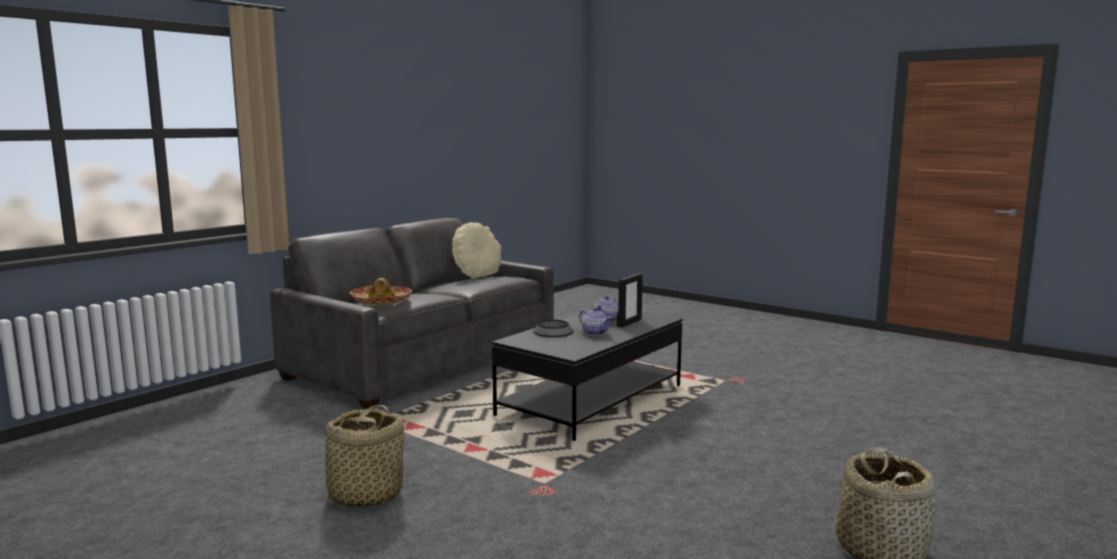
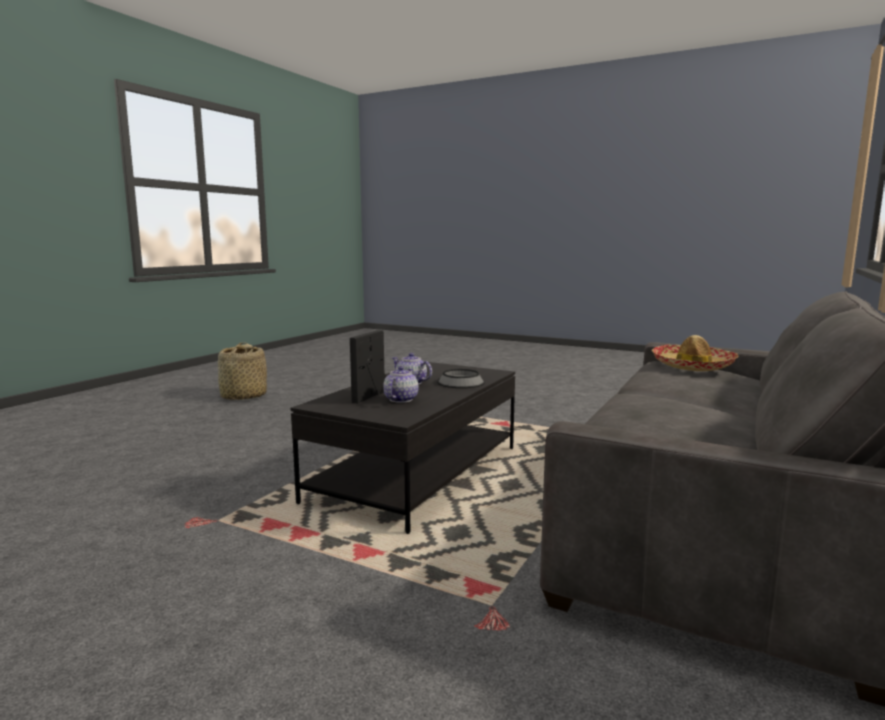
camera: 170 degrees right, 0 degrees up
basket [310,405,405,507] -> none
beige pillow [452,222,501,279] -> none

